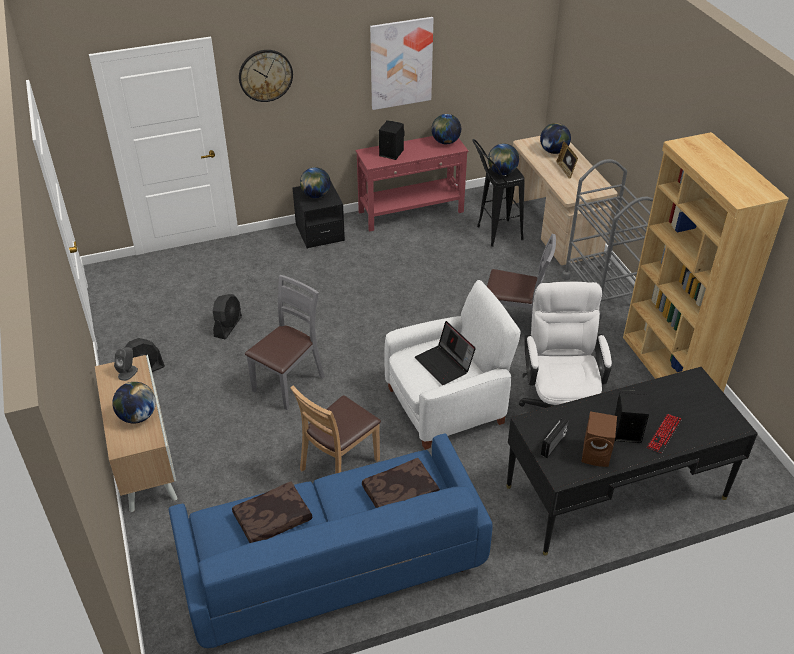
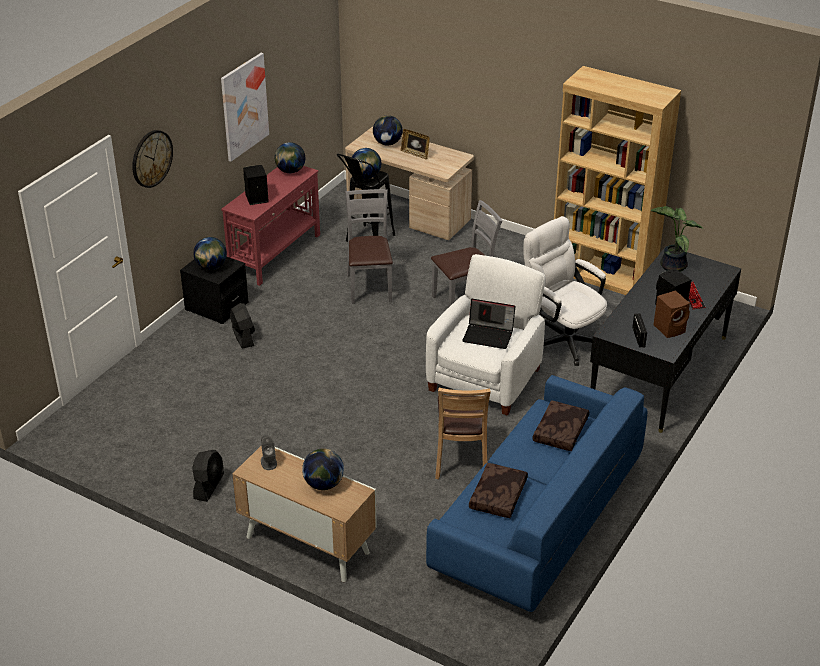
camera: 40 degrees left, 5 degrees down
black fan [213,294,242,340] -> black fan moved to [230,303,255,349]
grey chair [245,275,325,410] -> grey chair moved to [345,189,393,304]
grey cart [561,159,653,320] -> none
none -> potted plant [650,206,704,272]

